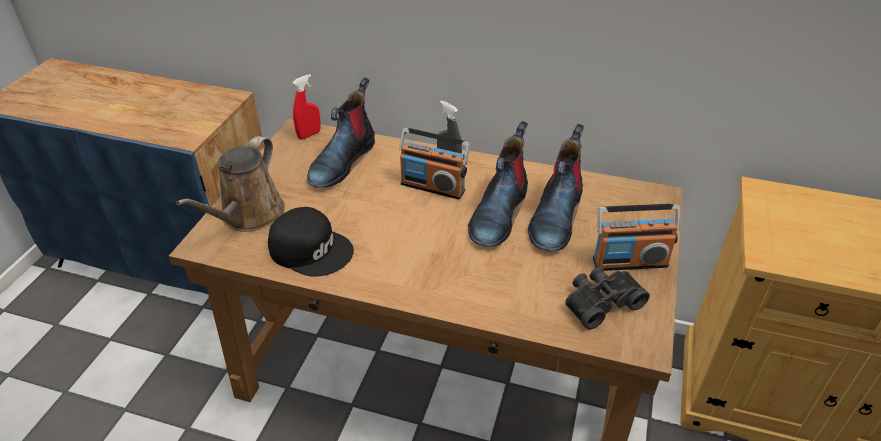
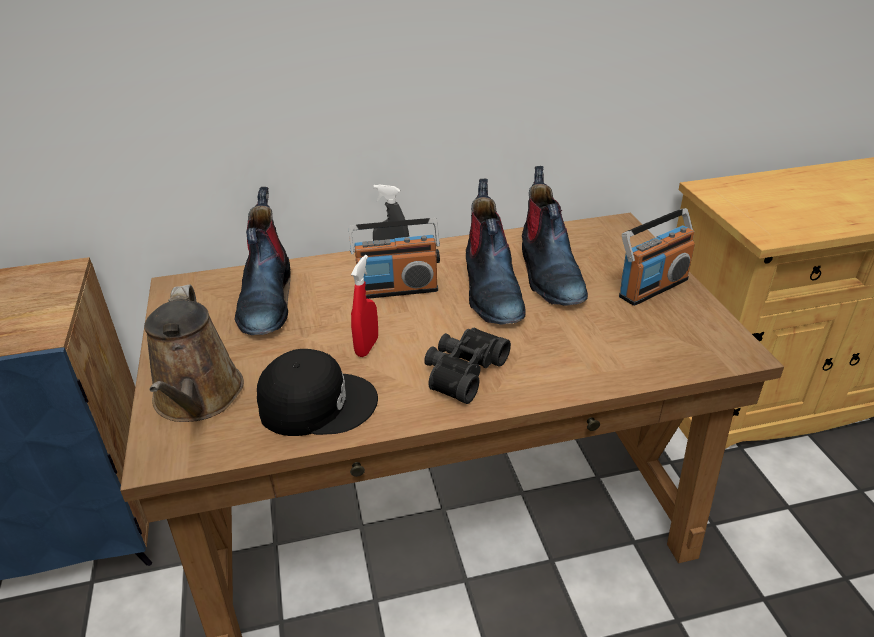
camera: 30 degrees left, 5 degrees down
red spray bottle [293,74,321,139] -> red spray bottle moved to [351,255,378,357]
black binoculars [565,267,650,330] -> black binoculars moved to [424,328,511,404]

